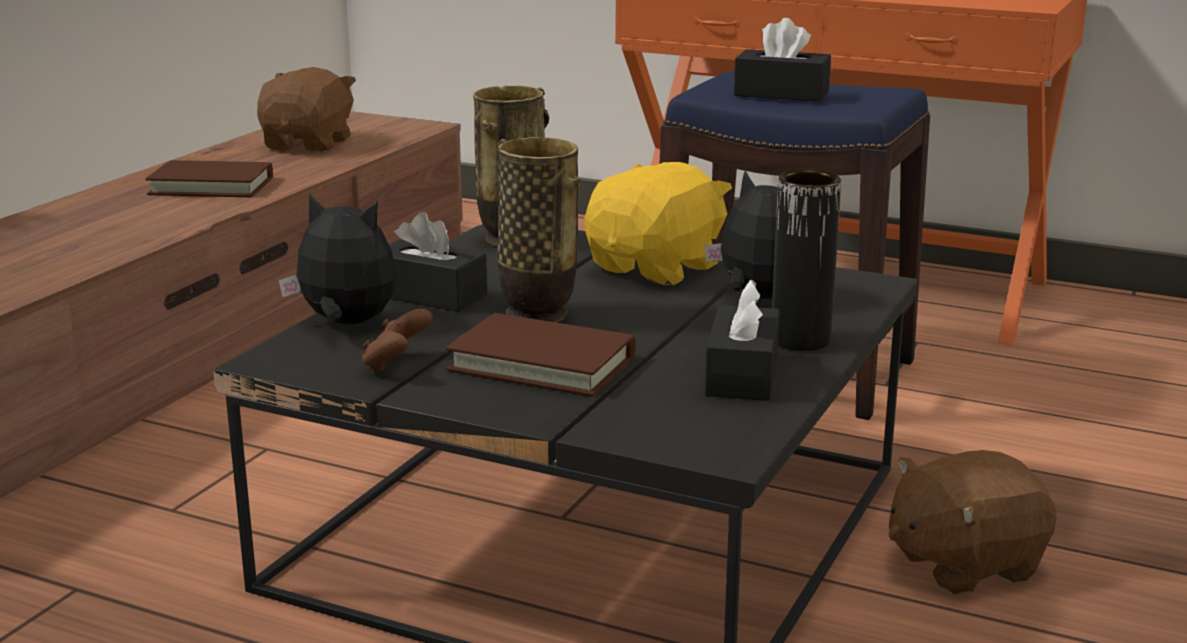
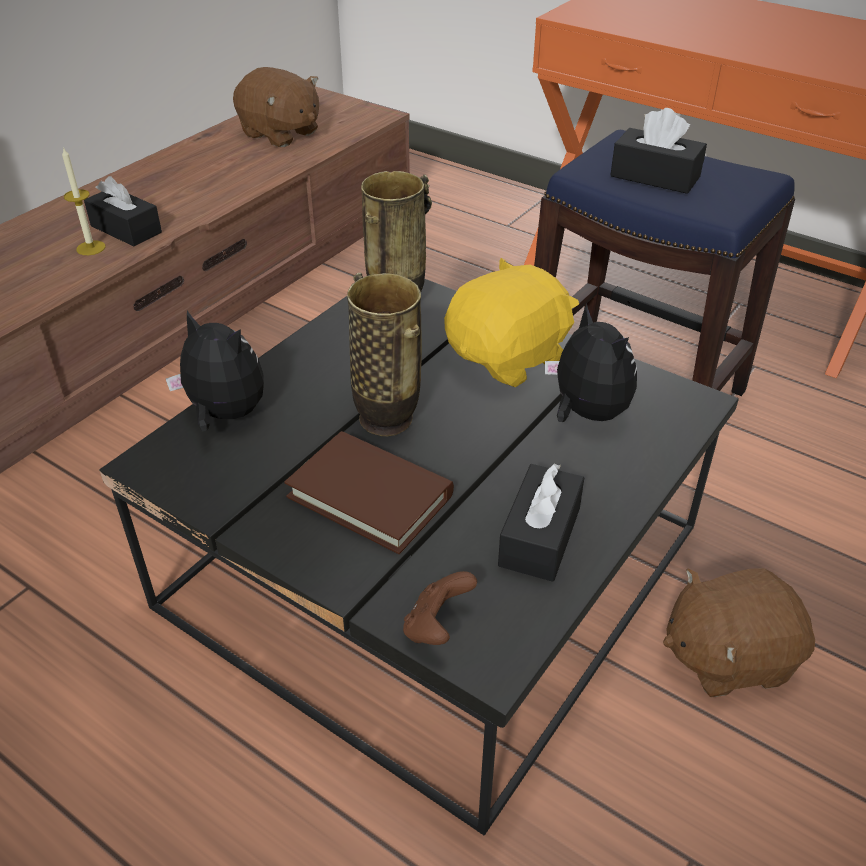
camera: 10 degrees right, 20 degrees up
brown book [146,160,273,197] -> none
brown plush toy [257,67,356,152] -> brown plush toy turned 105 degrees clockwise [233,67,319,147]
brown game controller [362,309,433,374] -> brown game controller moved to [403,571,477,645]
black tissue box [389,212,487,312] -> black tissue box moved to [84,176,162,246]
black vase [772,169,841,351] -> none
none -> candle [62,147,106,255]

